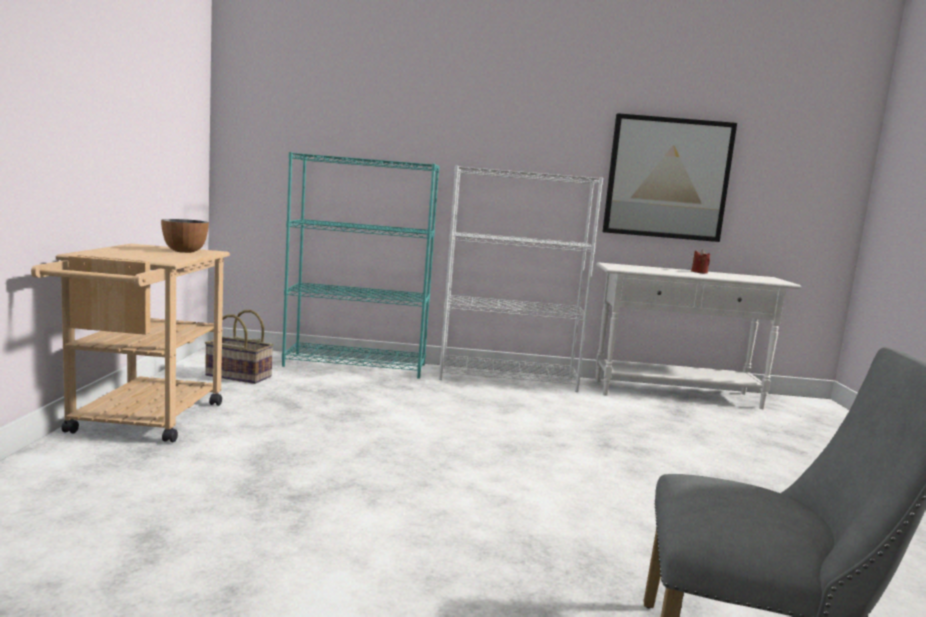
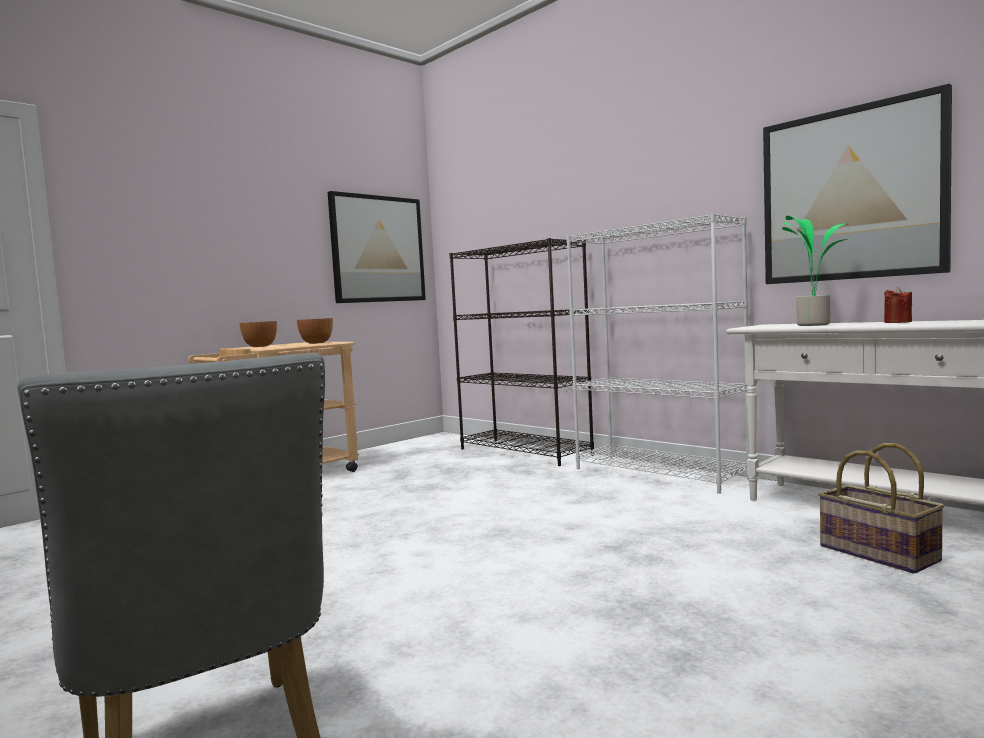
camera: 45 degrees right, 5 degrees down
basket [205,310,274,384] -> basket moved to [818,443,945,574]
turquoise bookcase [282,152,440,379] -> black bookcase [449,238,594,466]
none -> bowl [240,321,277,347]
none -> picture [328,191,426,303]
none -> potted plant [782,216,852,326]

